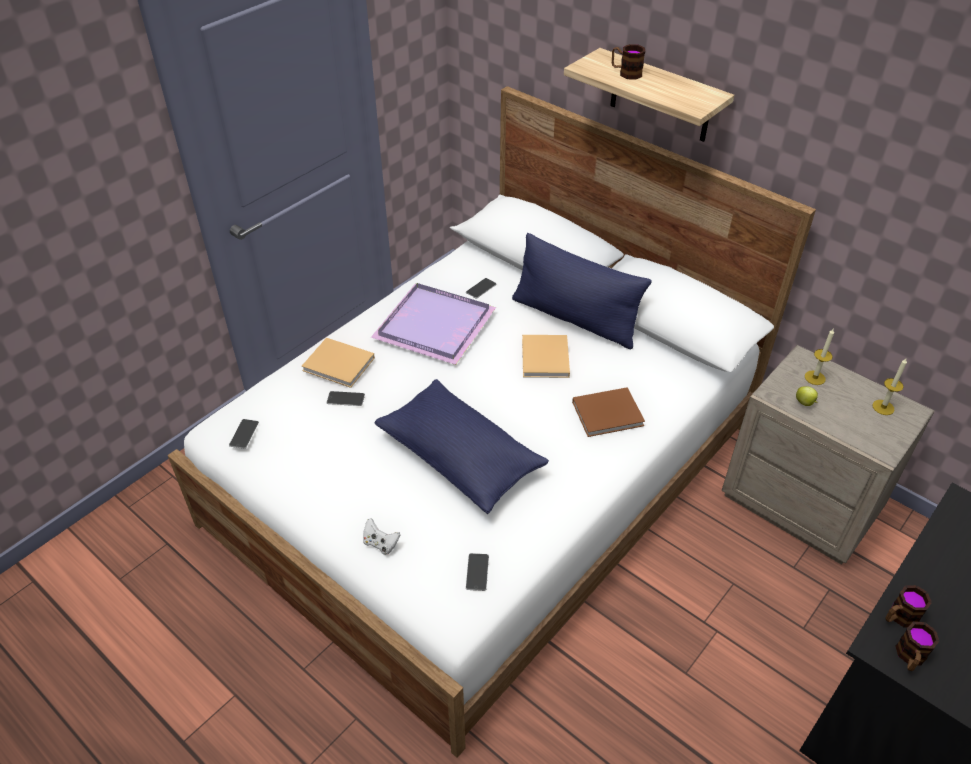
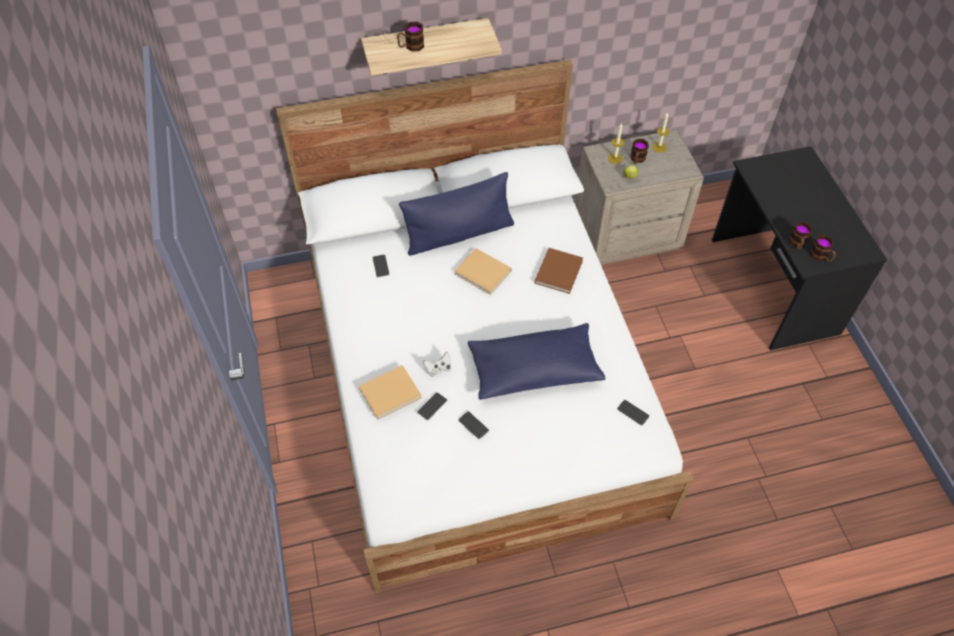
camera: 55 degrees left, 10 degrees up
phone [229,419,259,449] -> phone moved to [458,411,489,439]
white game controller [363,518,400,555] -> white game controller moved to [423,352,451,377]
purple tray [371,283,496,365] -> none
none -> mug [630,139,649,164]

